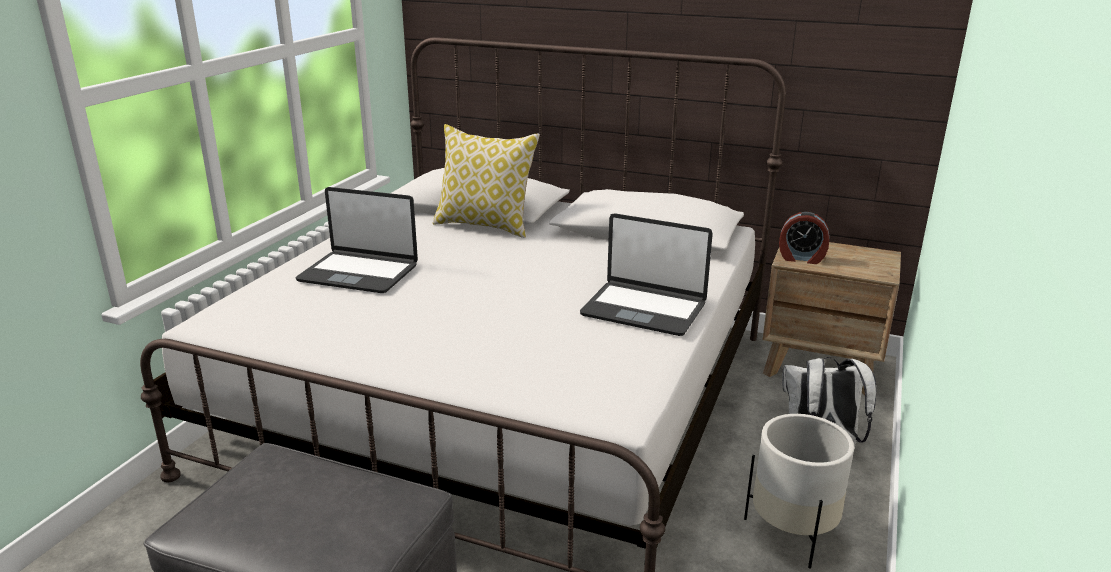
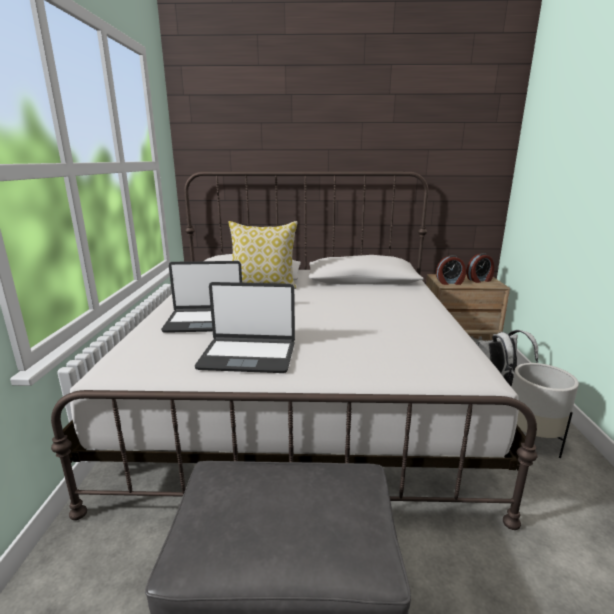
camera: 20 degrees left, 5 degrees down
laptop [580,213,713,336] -> laptop moved to [195,282,295,373]
none -> alarm clock [466,253,495,283]

